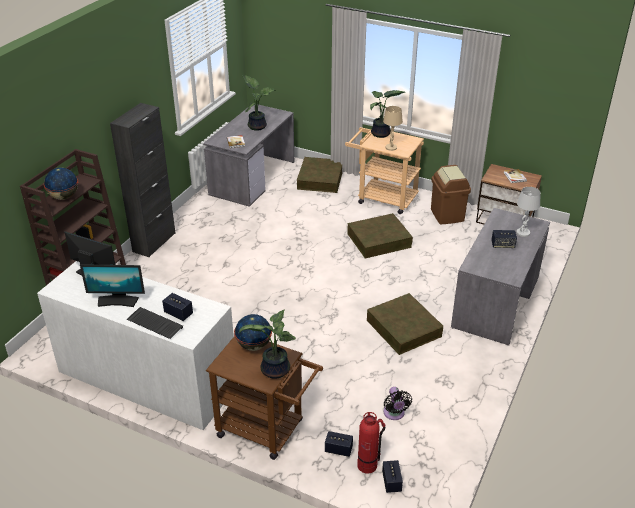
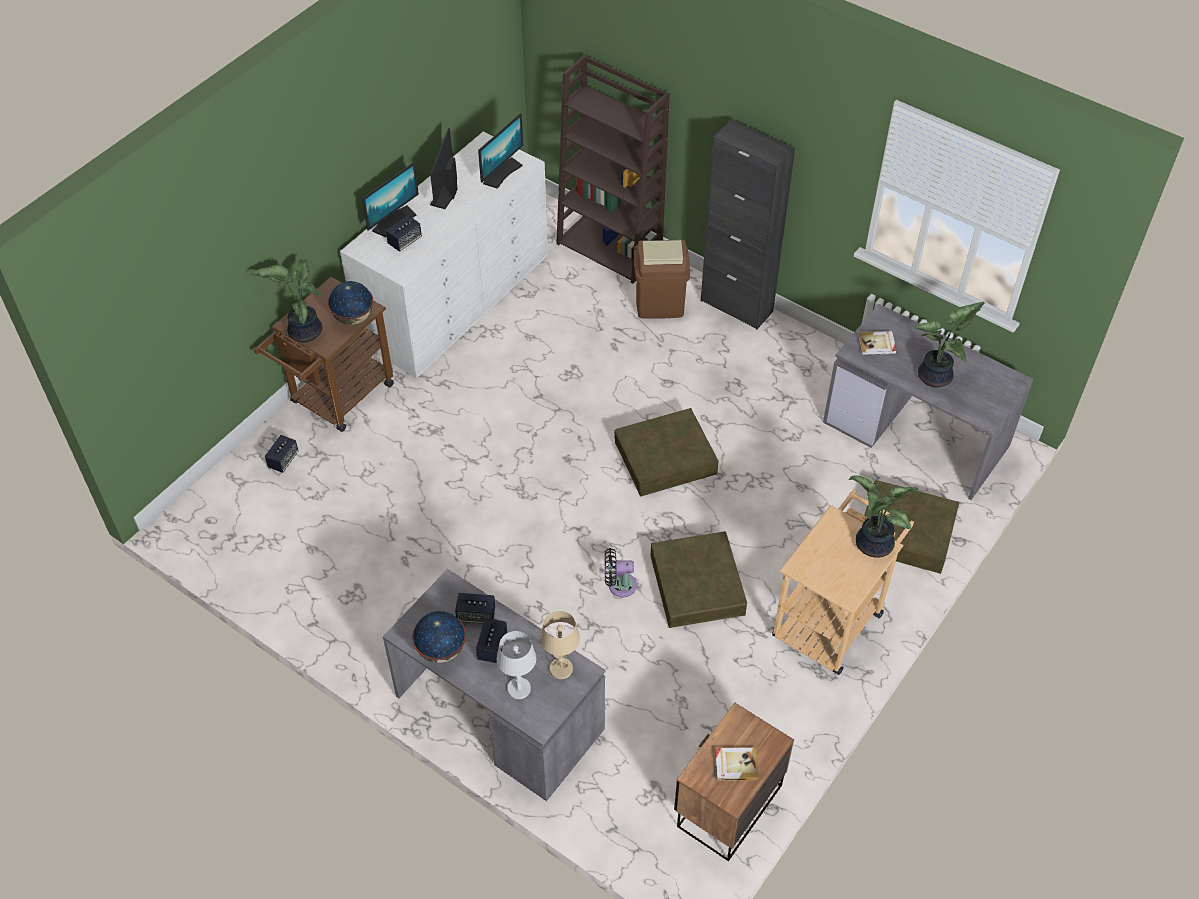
camera: 100 degrees right, 15 degrees up
globe [44,168,78,200] -> globe moved to [412,611,466,663]
keyboard [127,307,183,339] -> monitor [362,162,419,237]
fire extinguisher [357,412,385,474] -> none
brown storage box [367,293,443,355] -> brown storage box moved to [614,408,719,496]
speaker [382,460,403,493] -> speaker moved to [455,593,495,624]
beige table lamp [383,106,403,151] -> beige table lamp moved to [540,611,580,679]
black fan [384,387,412,420] -> black fan moved to [604,548,637,597]
brown trash can [431,165,471,224] -> brown trash can moved to [634,240,690,319]

